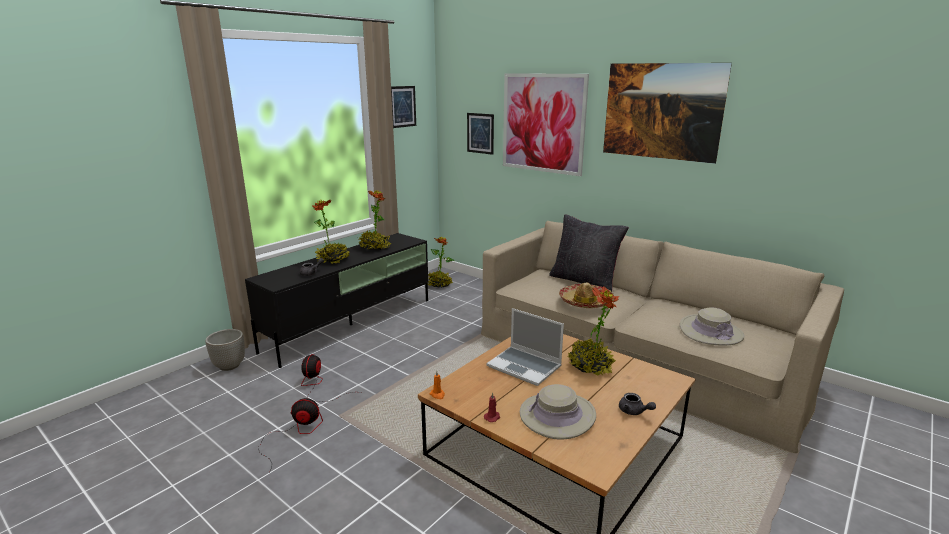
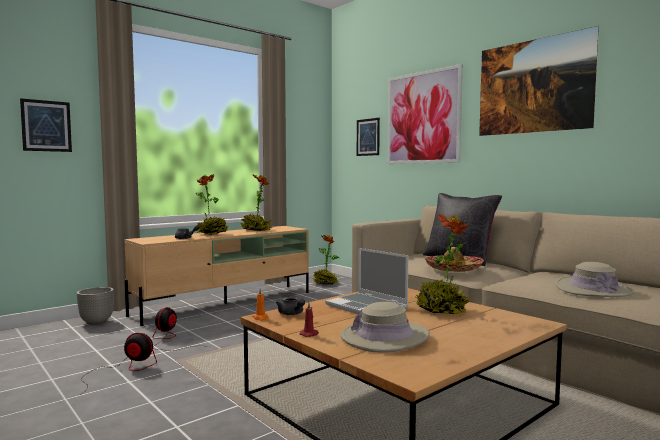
camera: 10 degrees right, 15 degrees down
black tv stand [245,233,428,368] -> beige tv stand [124,226,309,326]
picture [391,86,416,128] -> picture moved to [20,98,72,152]
grey teapot [619,393,656,415] -> grey teapot moved to [276,297,305,315]

